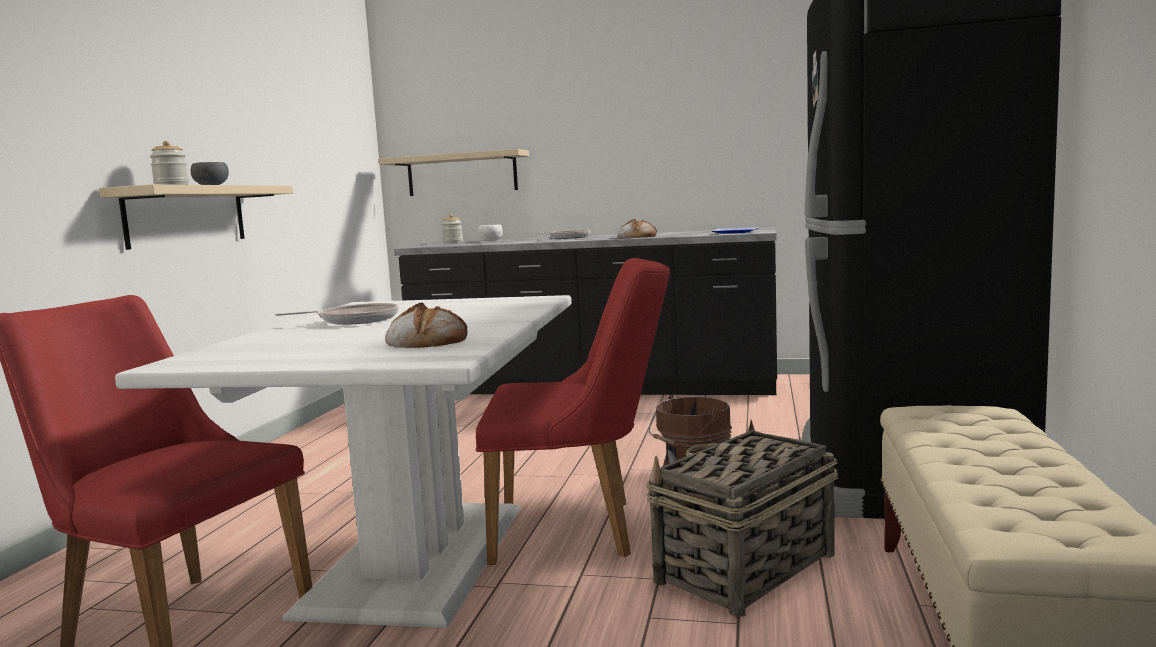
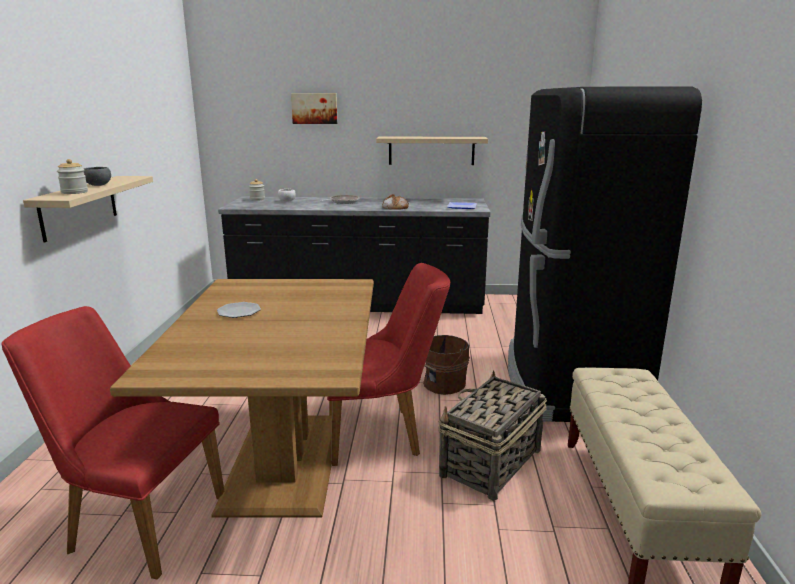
camera: 10 degrees left, 10 degrees up
white dining table [115,295,572,628] -> brown dining table [110,279,374,518]
frying pan [275,303,399,325] -> plate [217,302,261,318]
beige shelf [378,149,529,196] -> beige shelf moved to [376,136,488,165]
bread [385,302,467,348] -> none
none -> picture [291,93,337,124]

